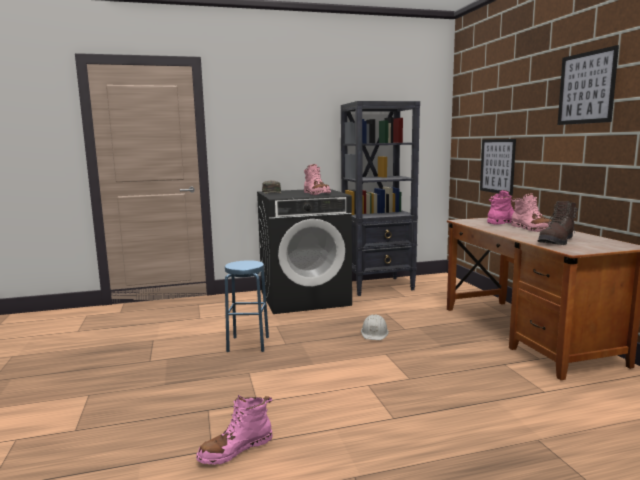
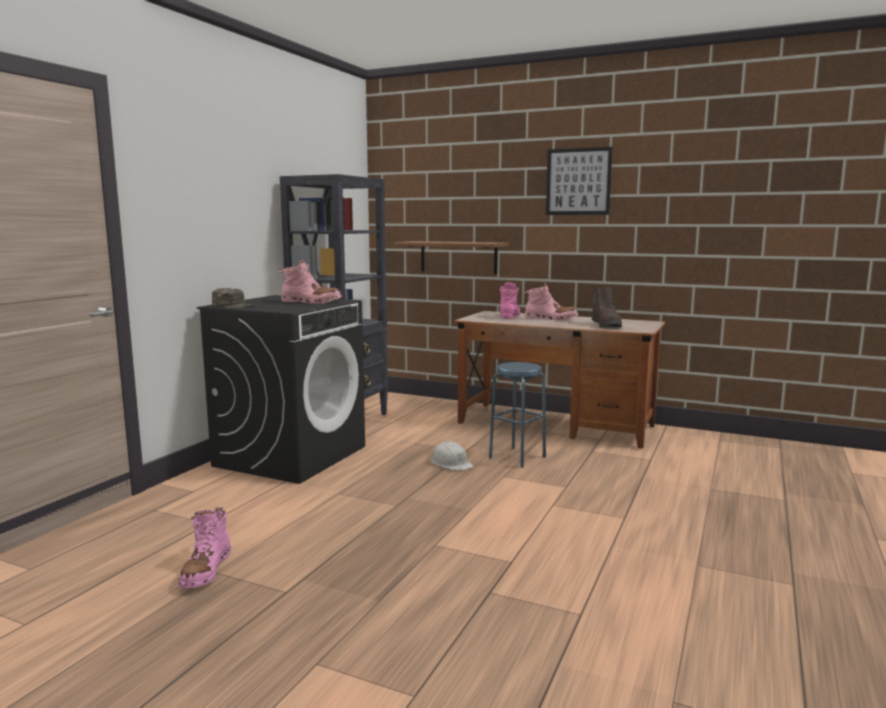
camera: 50 degrees left, 0 degrees up
pink boot [196,395,273,465] -> pink boot moved to [178,507,231,588]
blue stool [225,260,269,352] -> blue stool moved to [489,362,546,468]
picture [480,139,516,195] -> shelf [394,241,509,274]

